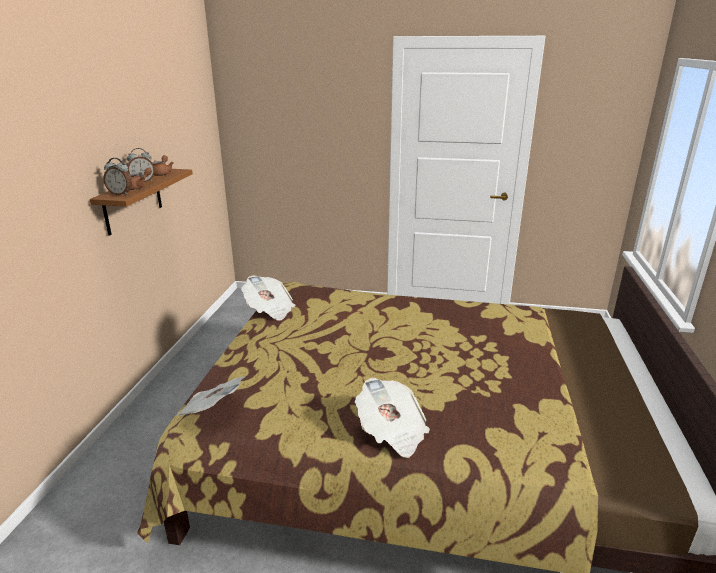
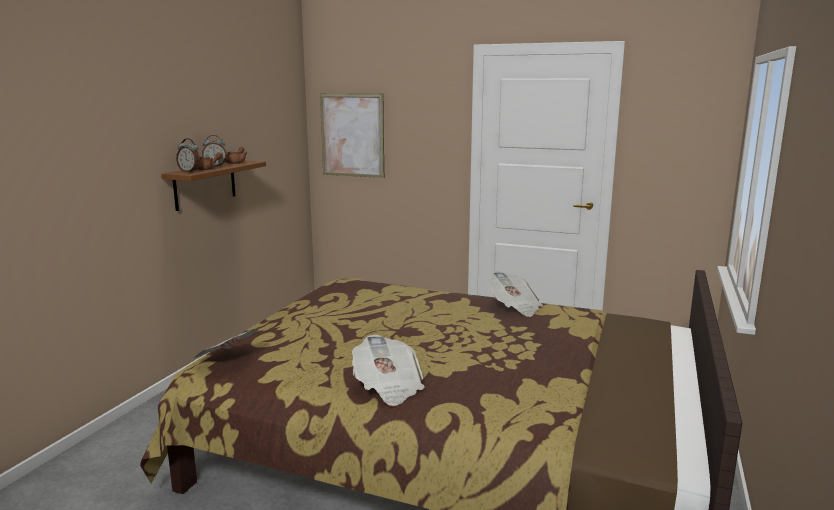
camera: 10 degrees right, 10 degrees down
newspaper [241,275,295,321] -> newspaper moved to [488,271,542,317]
none -> picture [320,94,384,178]

